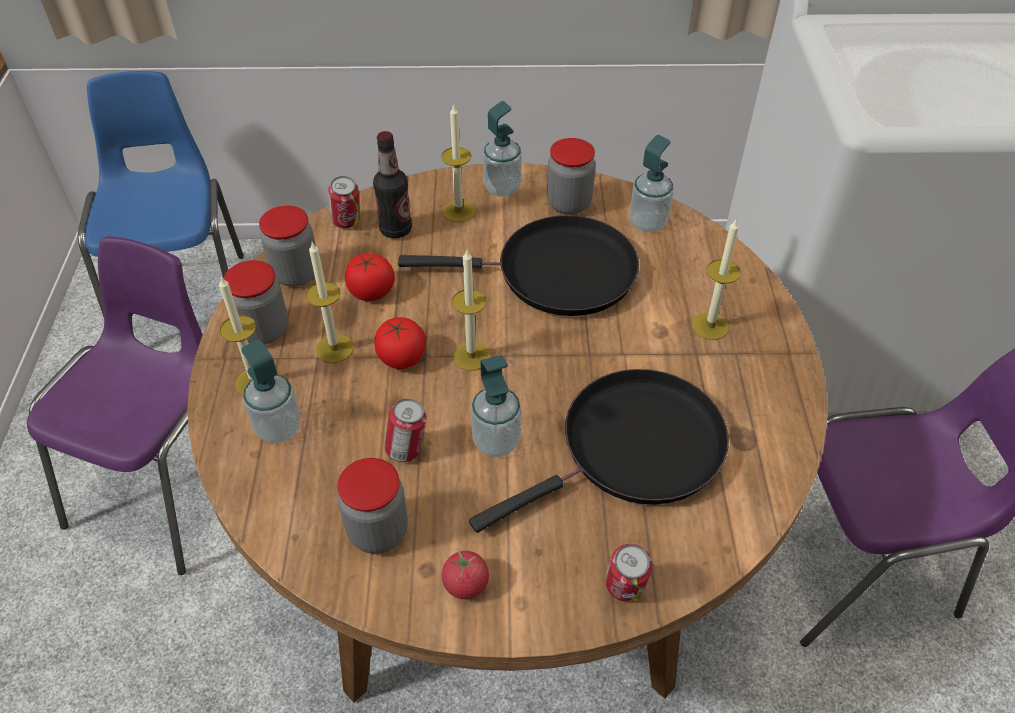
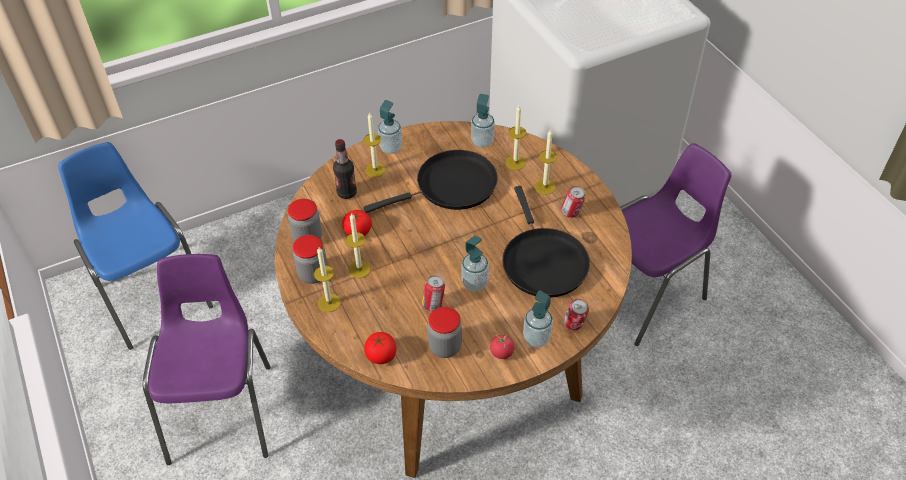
camera: 25 degrees left, 0 degrees up
soap dispenser [241,340,300,443] -> soap dispenser moved to [523,290,553,348]
can [328,176,360,229] -> can moved to [561,186,586,218]
tomato [375,317,426,369] -> tomato moved to [364,332,396,364]
candle [452,250,491,371] -> candle moved to [506,106,526,170]
black frying pan [469,369,729,533] -> black frying pan turned 135 degrees clockwise [503,186,590,298]
jar [547,138,596,215] -> none

